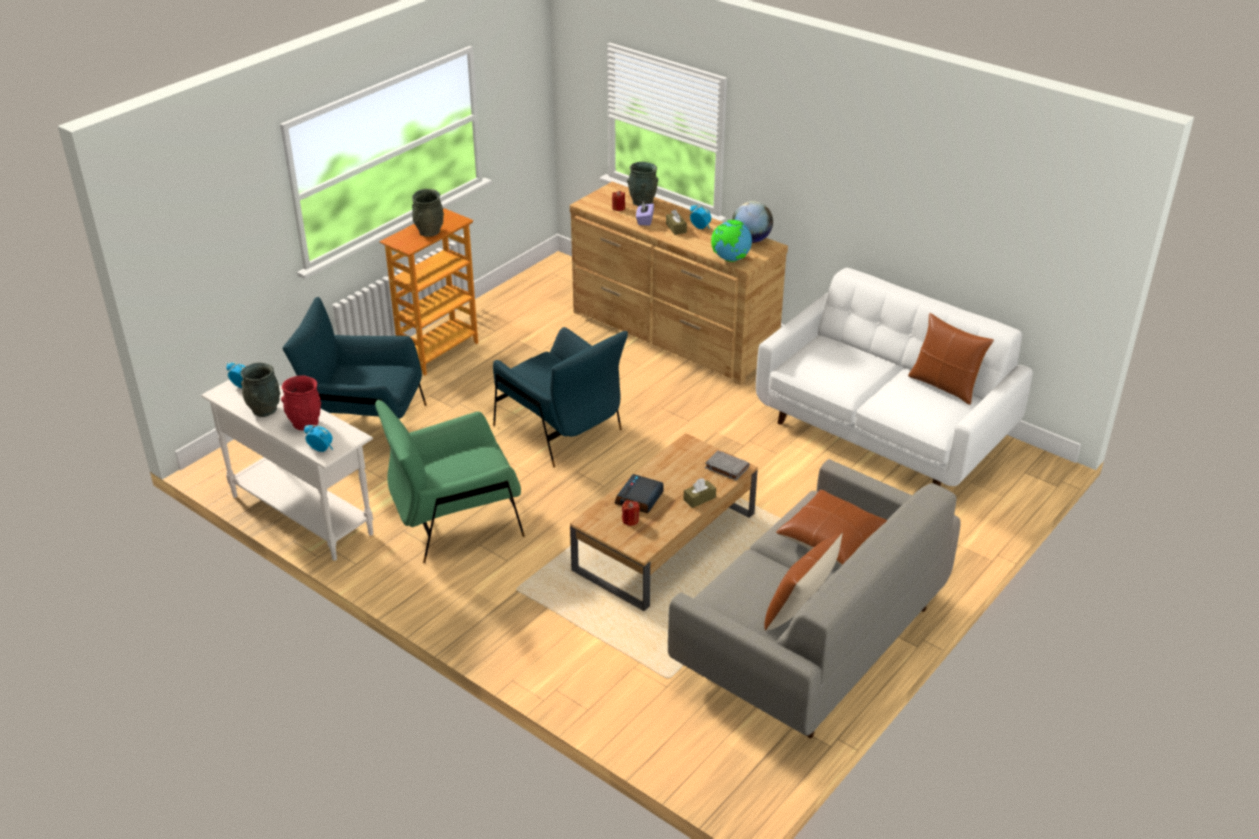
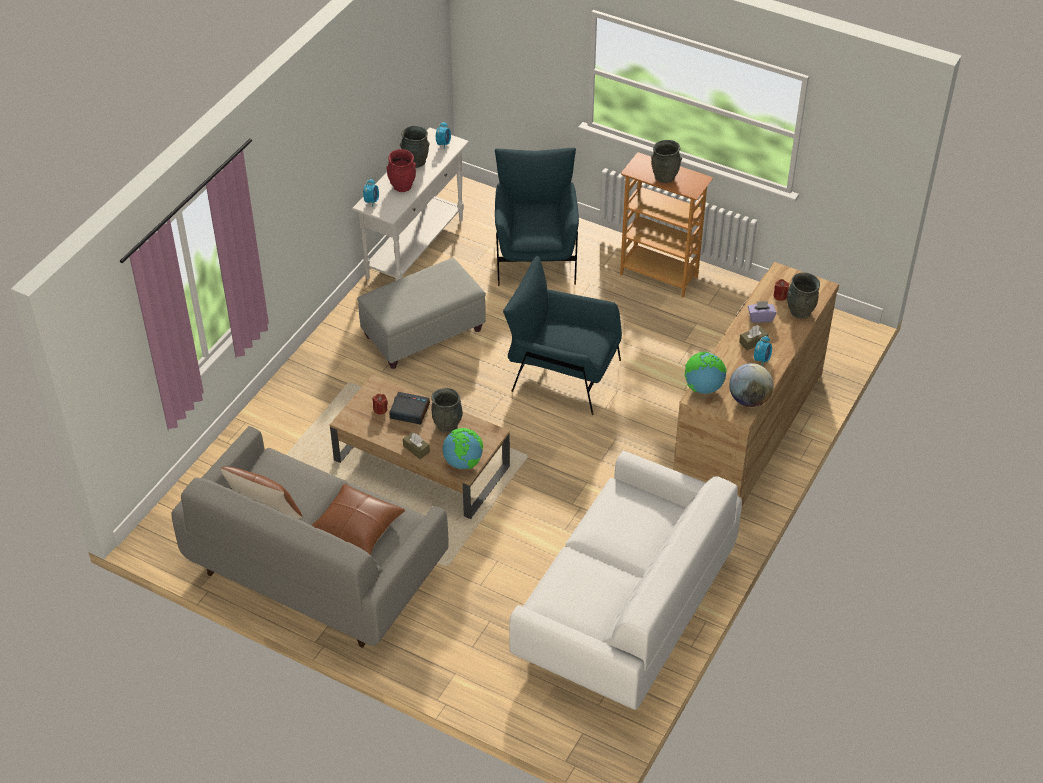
camera: 80 degrees right, 10 degrees up
green armchair [375,400,525,563] -> grey ottoman [357,258,486,369]
blue armchair [493,327,628,467] -> blue armchair turned 75 degrees clockwise [503,256,622,415]
grey book [705,450,750,480] -> globe [443,428,483,469]
brown pillow [908,313,994,405] -> none
none -> grey vase [431,388,463,433]

